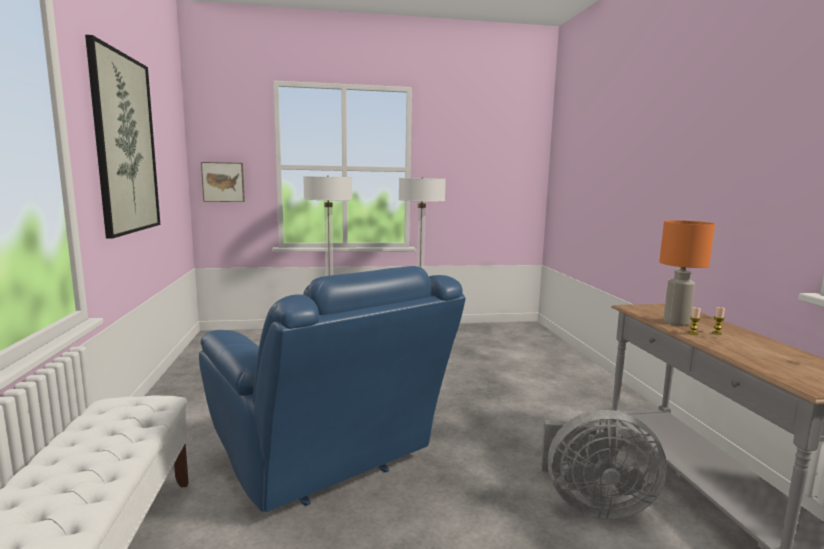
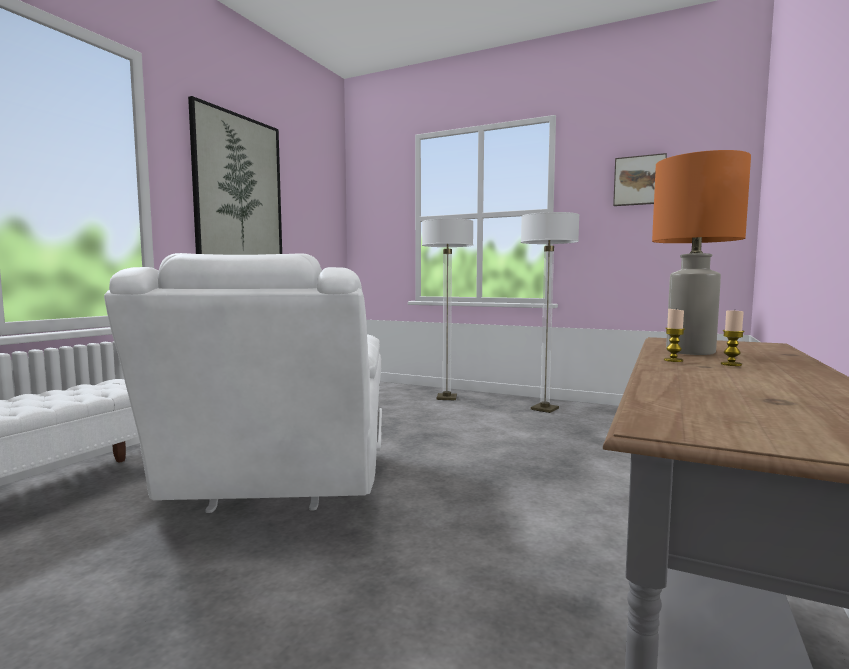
camera: 35 degrees right, 5 degrees down
blue armchair [199,266,466,512] -> white armchair [104,253,382,513]
picture [201,162,245,202] -> picture moved to [613,153,667,206]
grey fan [541,410,667,520] -> none

